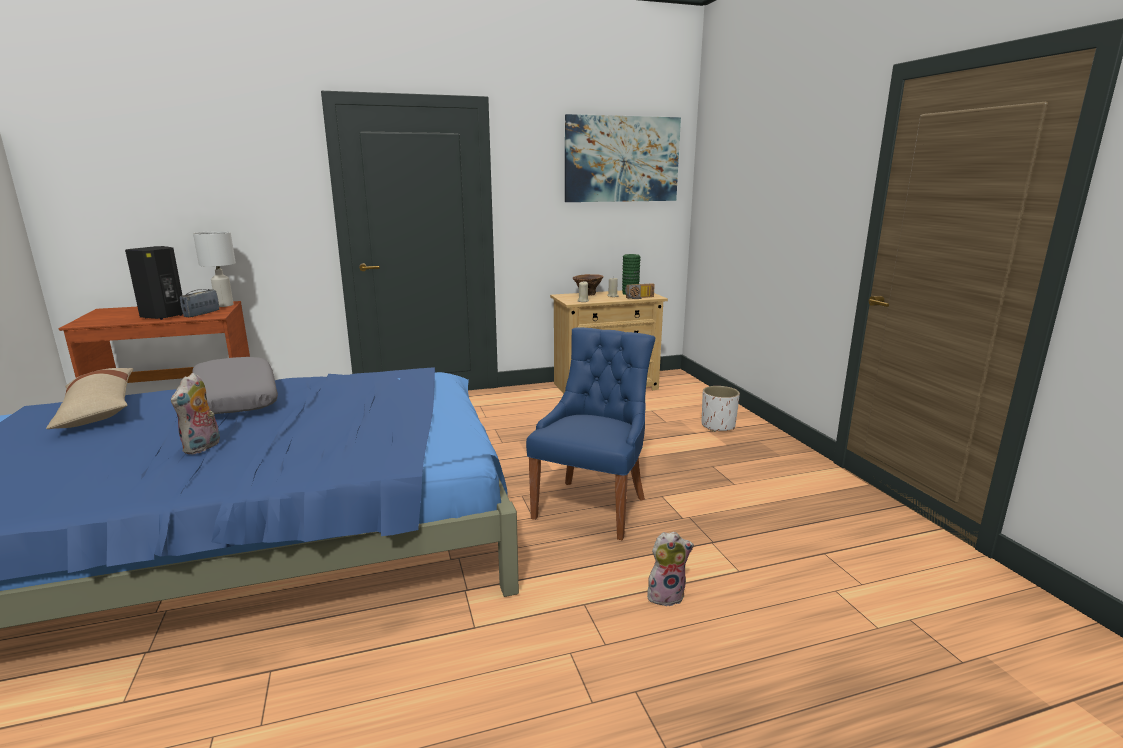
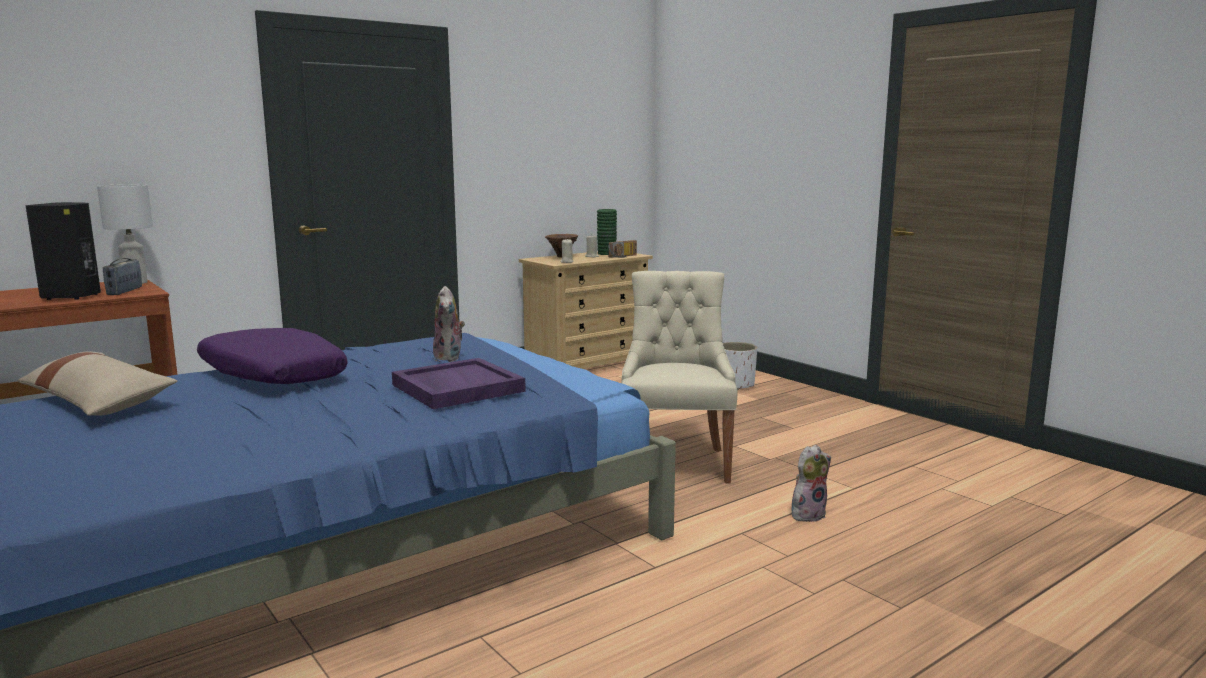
camera: 20 degrees left, 5 degrees down
plush toy [171,373,220,454] -> plush toy moved to [433,286,465,362]
grey pillow [192,357,278,414] -> purple pillow [197,328,348,384]
blue chair [526,327,655,540] -> beige chair [621,271,737,483]
picture [565,114,681,202] -> none
none -> purple tray [392,358,526,409]

